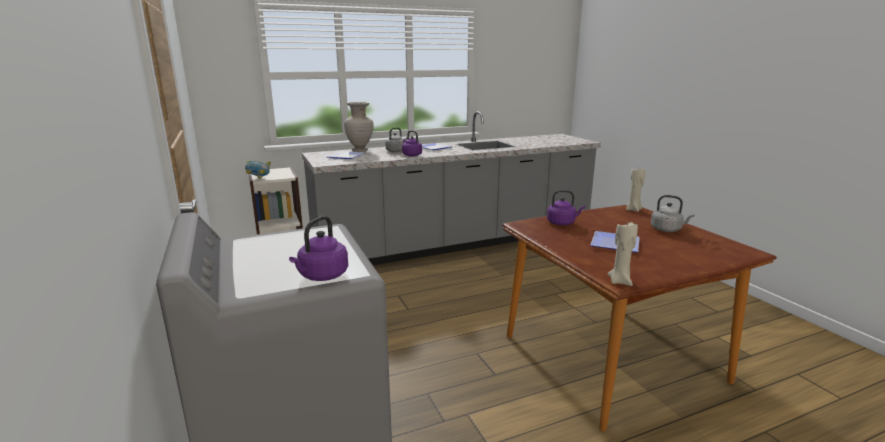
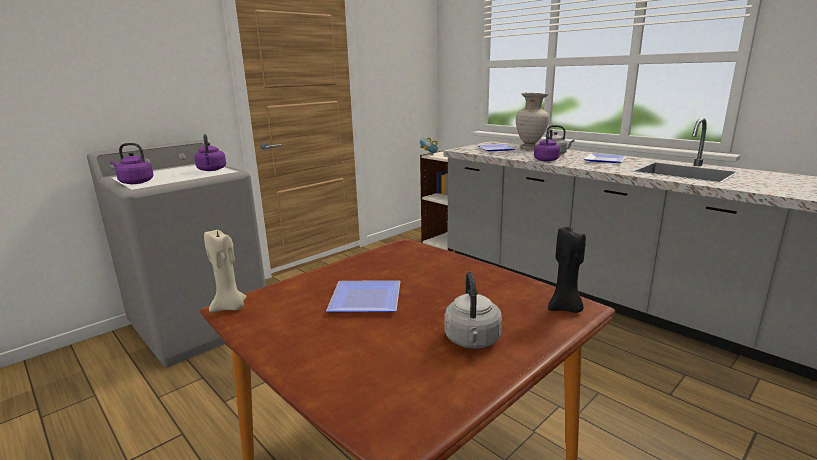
camera: 70 degrees right, 0 degrees up
purple kettle [547,190,585,225] -> purple kettle moved to [194,134,226,171]
beige candle [626,169,645,212] -> black candle [548,227,586,313]

